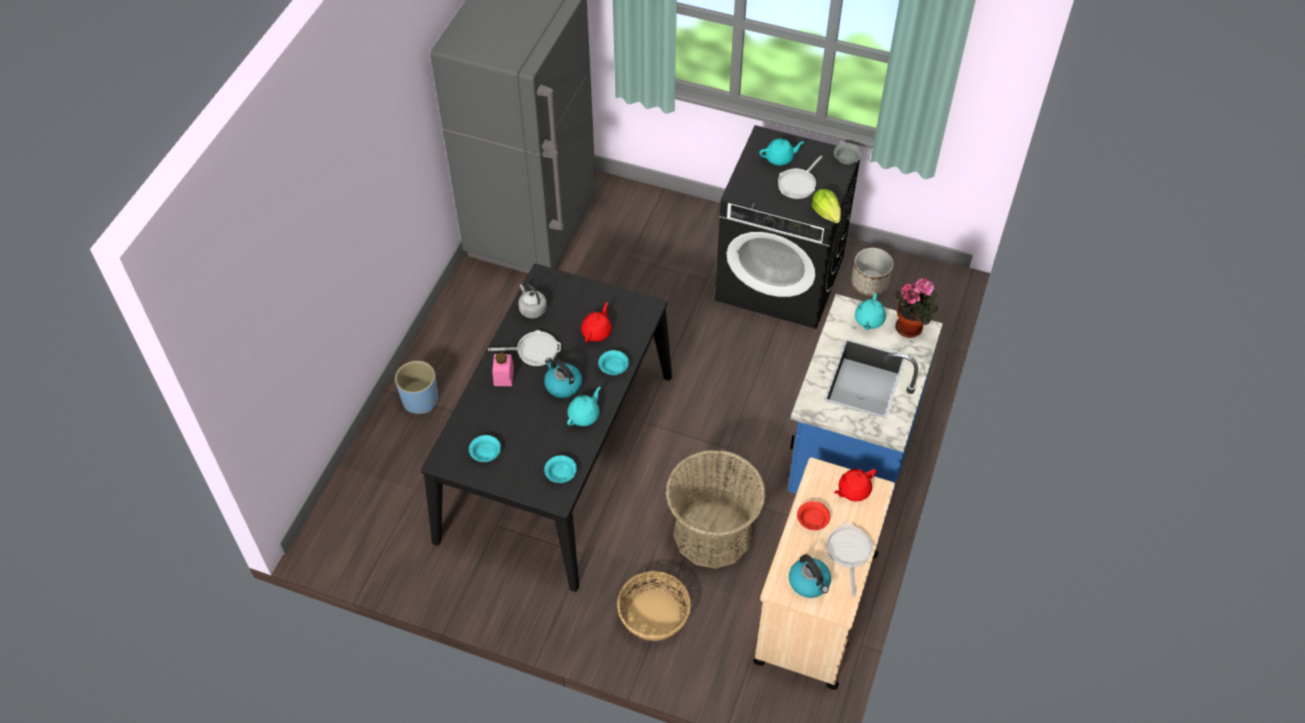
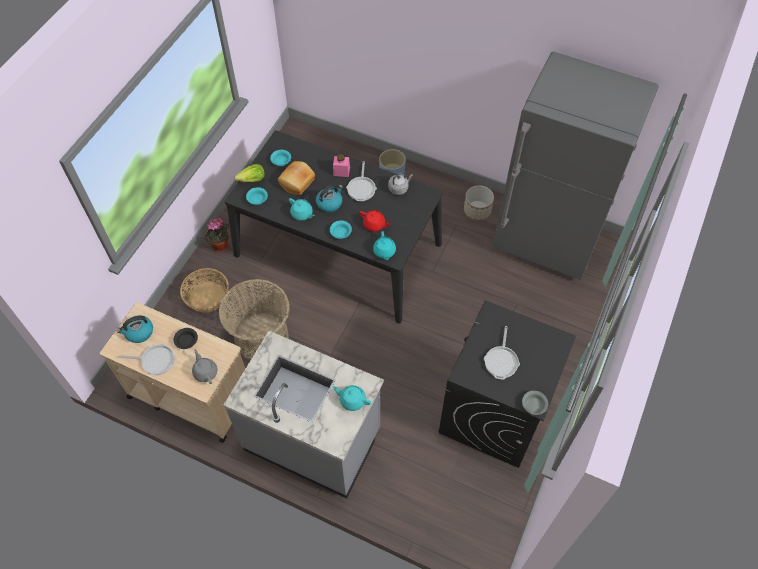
camera: 95 degrees right, 5 degrees up
turquoise teapot [759,138,804,166] -> turquoise teapot moved to [373,231,396,260]
frying pan [778,155,823,199] -> frying pan turned 120 degrees counterclockwise [484,326,520,380]
blue counter [788,294,943,521] -> grey counter [223,331,384,498]
red bowl [797,501,830,530] -> black bowl [174,328,198,349]
lettuce [812,189,841,223] -> lettuce moved to [234,164,265,182]
red teapot [834,469,876,501] -> grey teapot [192,349,217,384]
planter [851,248,894,296] -> planter moved to [464,185,494,221]
potted plant [894,278,938,338] -> potted plant moved to [204,218,229,252]
none -> bread [278,161,315,195]

